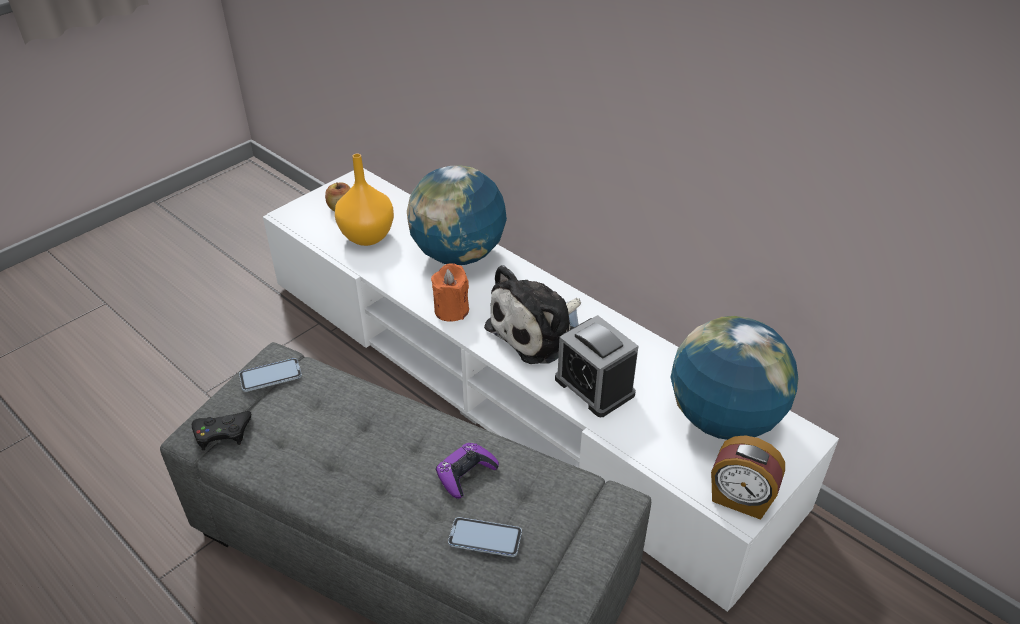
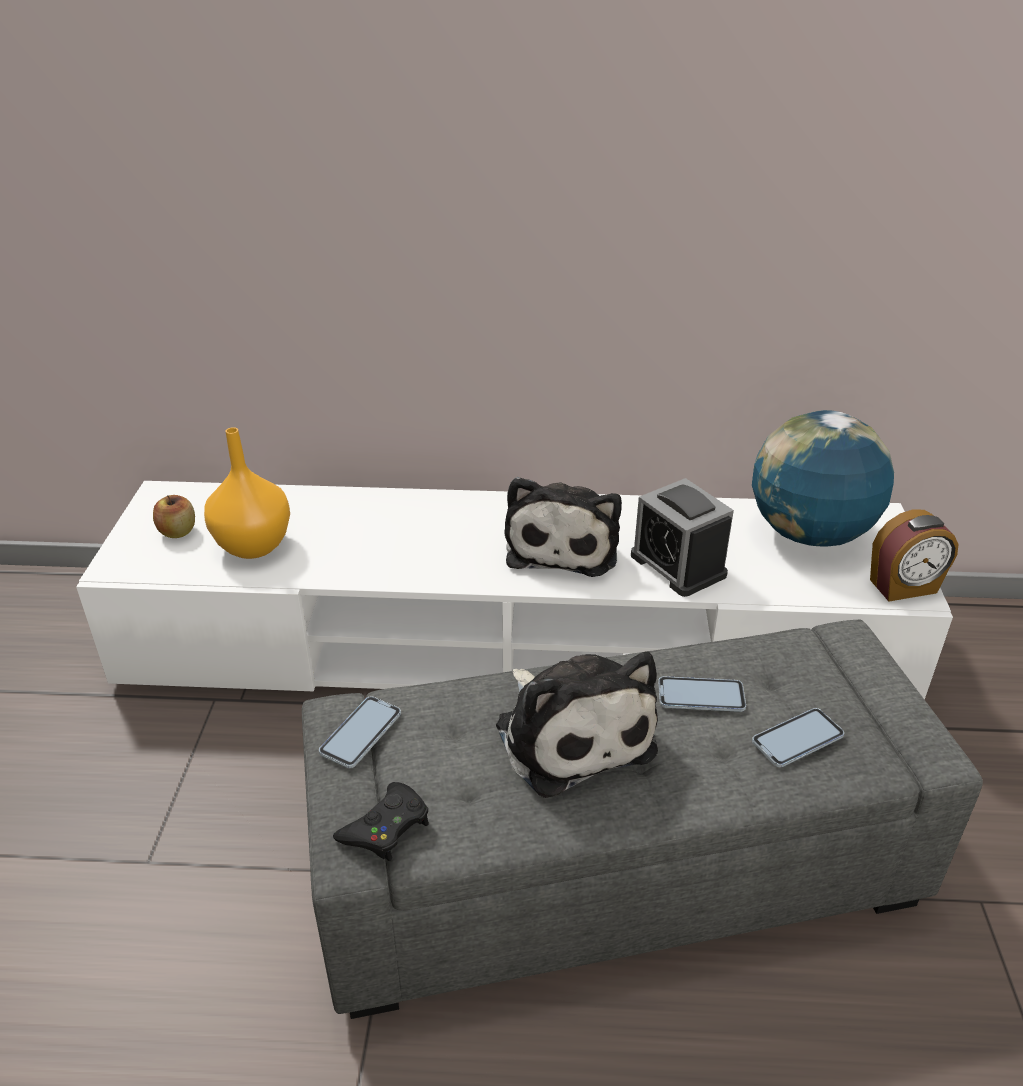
camera: 40 degrees left, 5 degrees down
globe [407,165,507,265] -> none
orange candle [431,263,469,322] -> none
purple game controller [436,443,499,499] -> phone [658,676,746,712]
alarm clock [555,315,638,417] -> alarm clock turned 45 degrees clockwise [631,478,734,597]
none -> plush toy [496,652,658,798]

